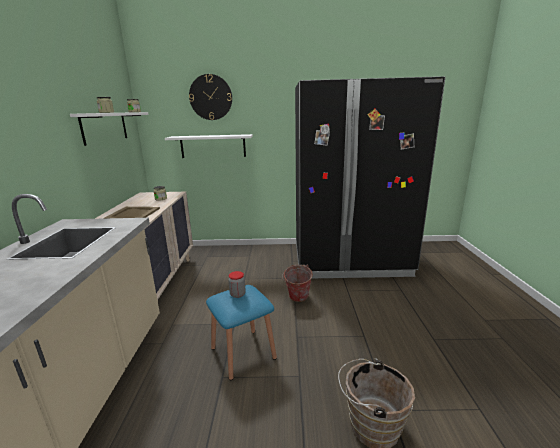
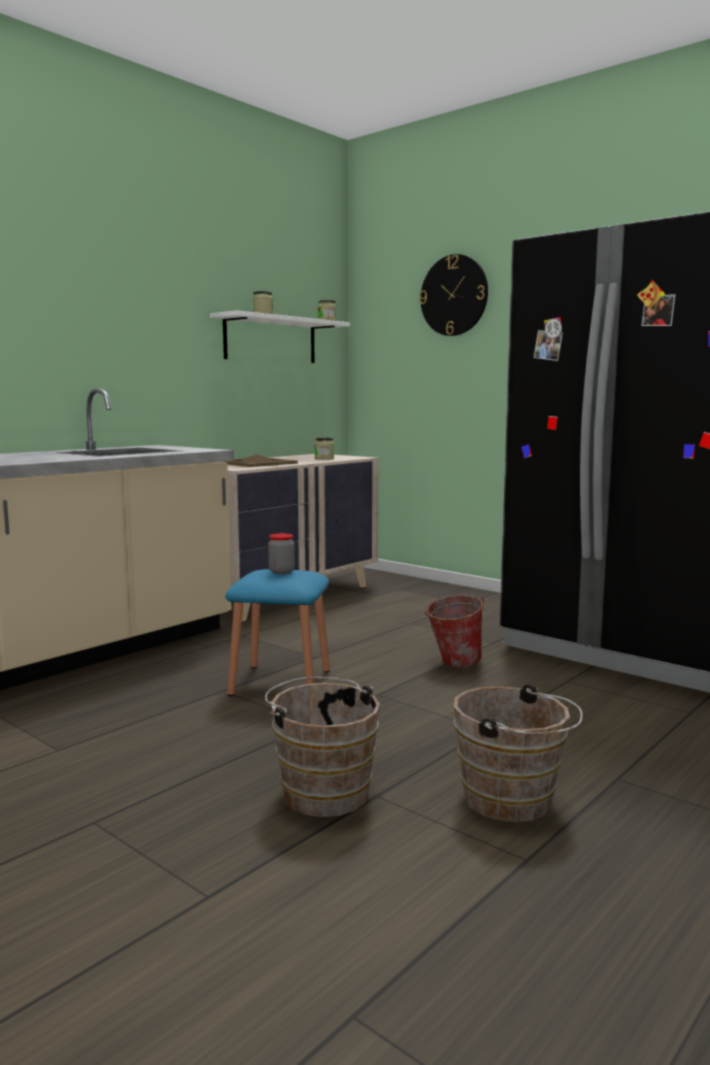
camera: 40 degrees right, 10 degrees down
white shelf [165,134,253,158] -> none
none -> brown bucket [454,684,583,822]

